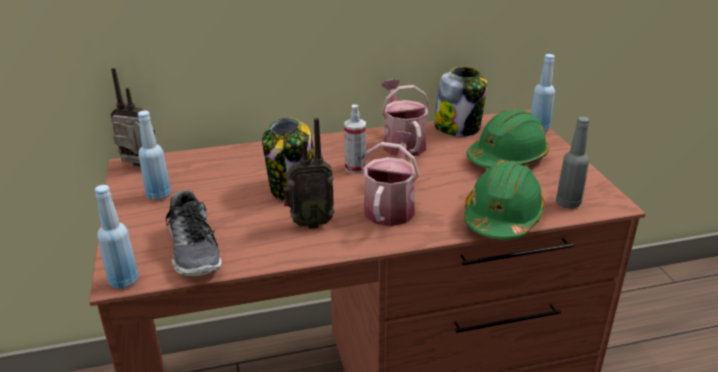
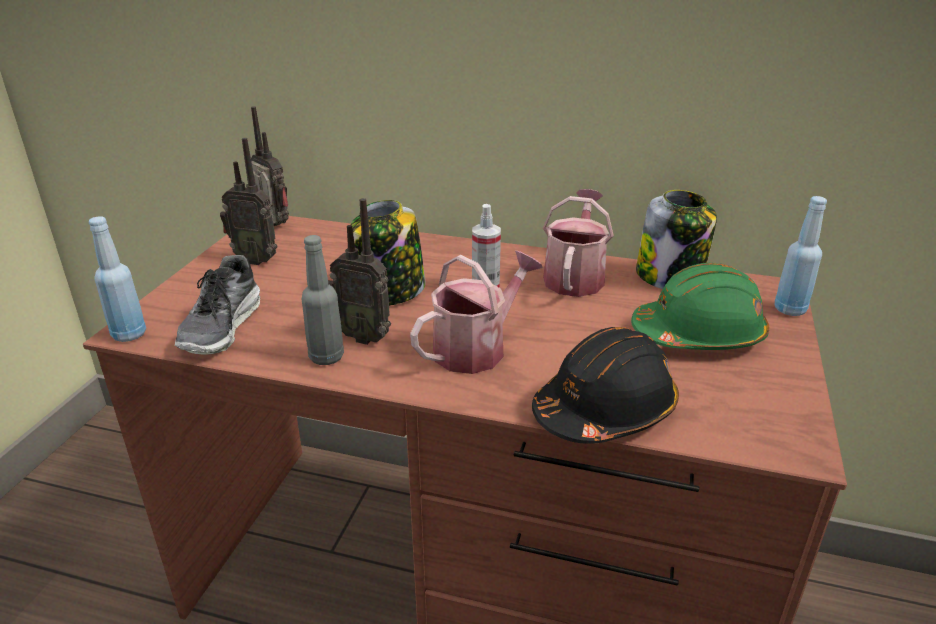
camera: 30 degrees right, 0 degrees up
blue bottle [138,111,171,201] -> radio [220,138,277,265]
green hard hat [464,161,545,239] -> black hard hat [532,327,679,444]
grey bottle [556,116,590,209] -> grey bottle moved to [302,235,344,365]

